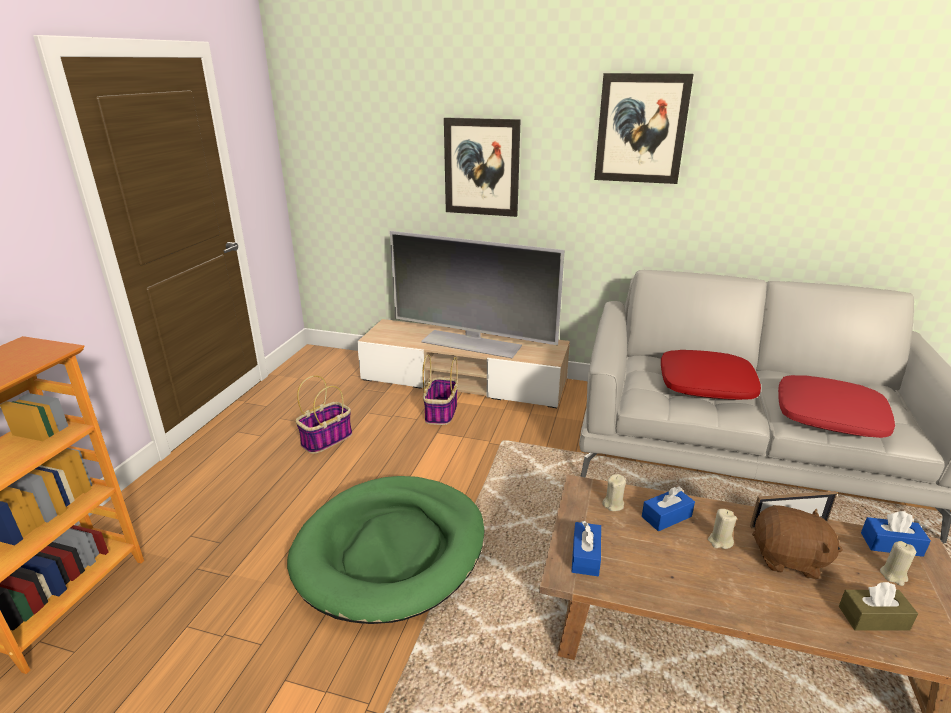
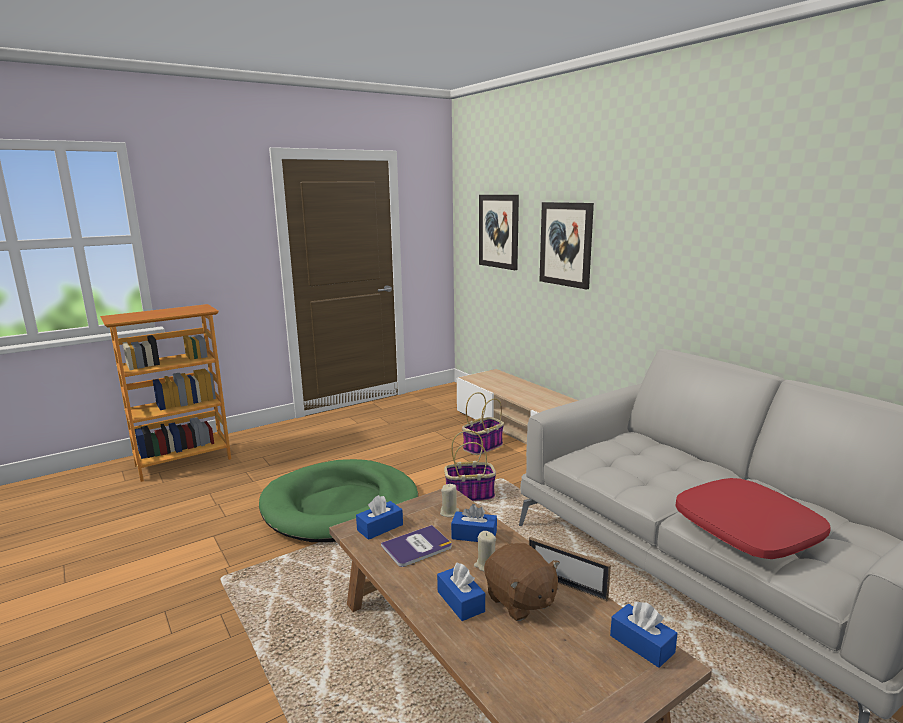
camera: 40 degrees right, 10 degrees down
basket [296,375,352,454] -> basket moved to [444,430,496,502]
television [390,231,565,358] -> none
picture [594,73,694,184] -> picture moved to [479,195,519,270]
red pillow [661,350,761,400] -> none
brown tissue box [839,582,918,631] -> none
beige candle [880,541,916,586] -> none
none -> book [381,525,452,567]
none -> blue tissue box [437,562,485,621]

